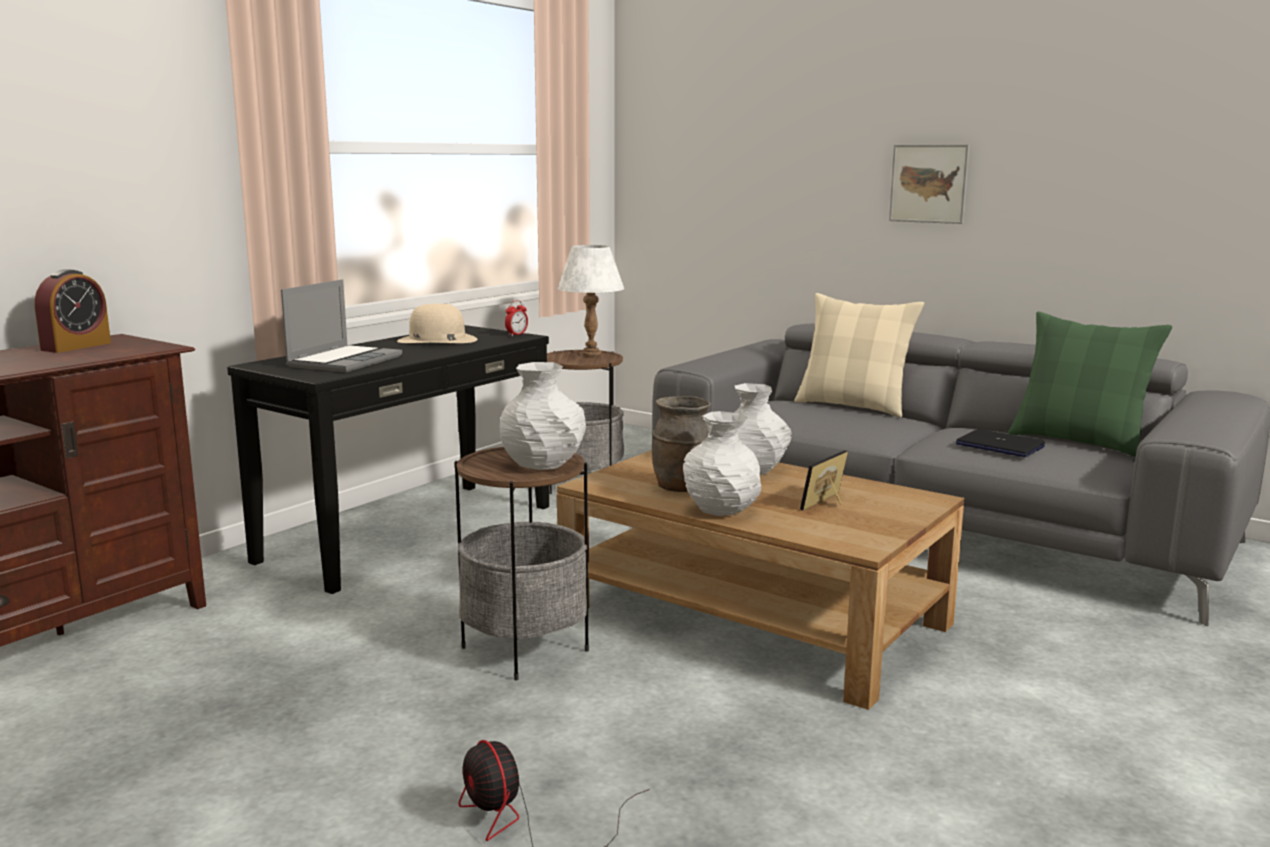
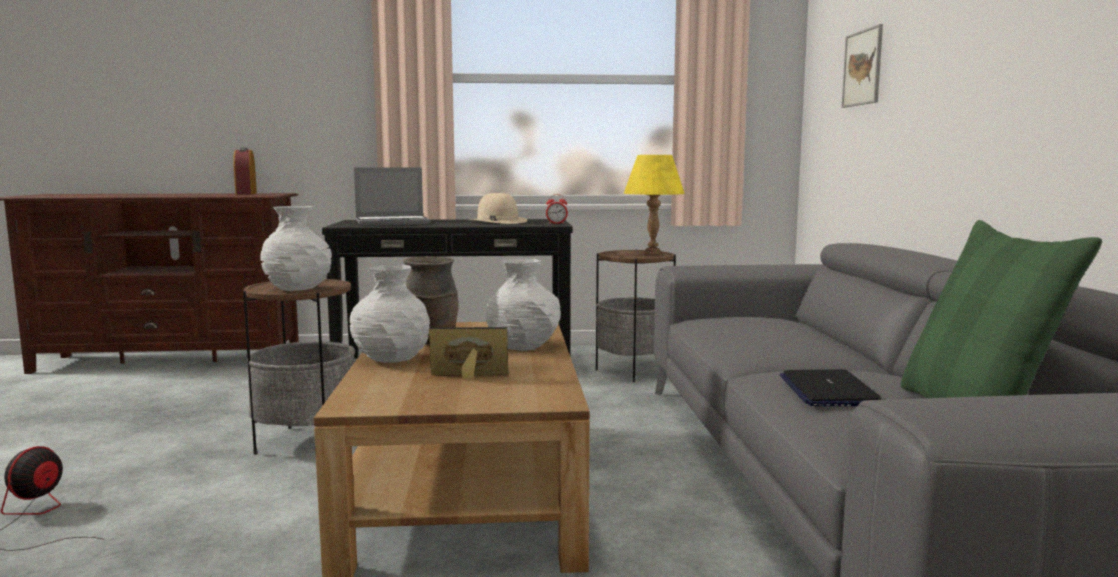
camera: 50 degrees right, 5 degrees down
alarm clock [34,269,111,353] -> alarm clock turned 90 degrees clockwise [233,147,257,195]
white table lamp [558,245,624,356] -> yellow table lamp [624,155,685,254]
beige pillow [794,293,924,418] -> none
picture [889,144,970,224] -> picture moved to [842,24,883,108]

